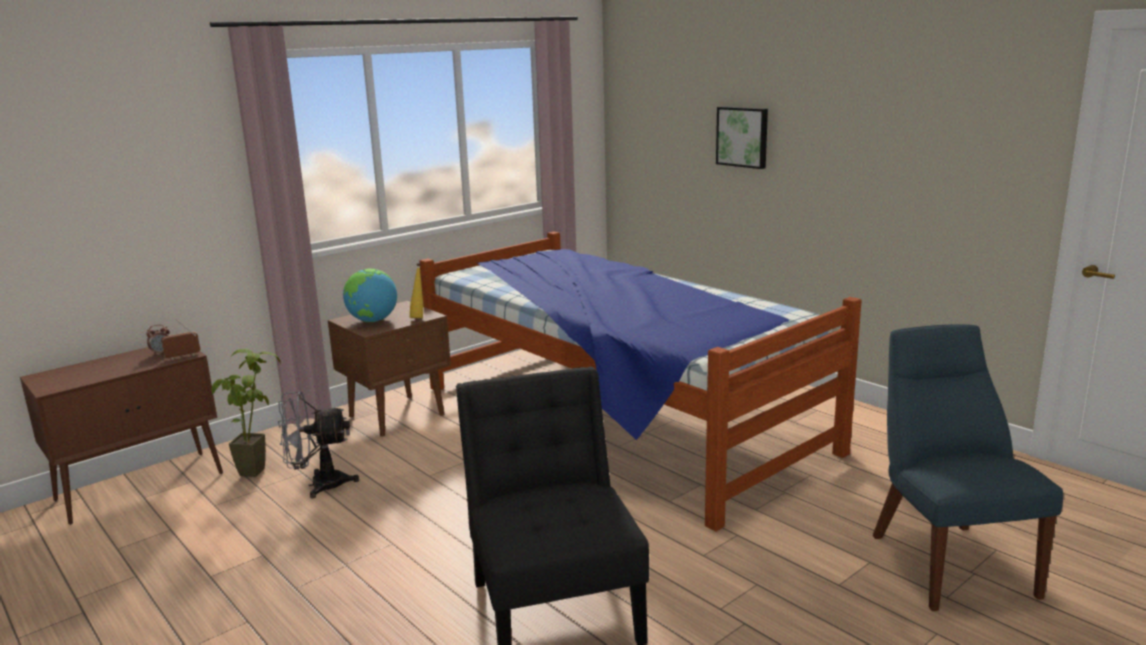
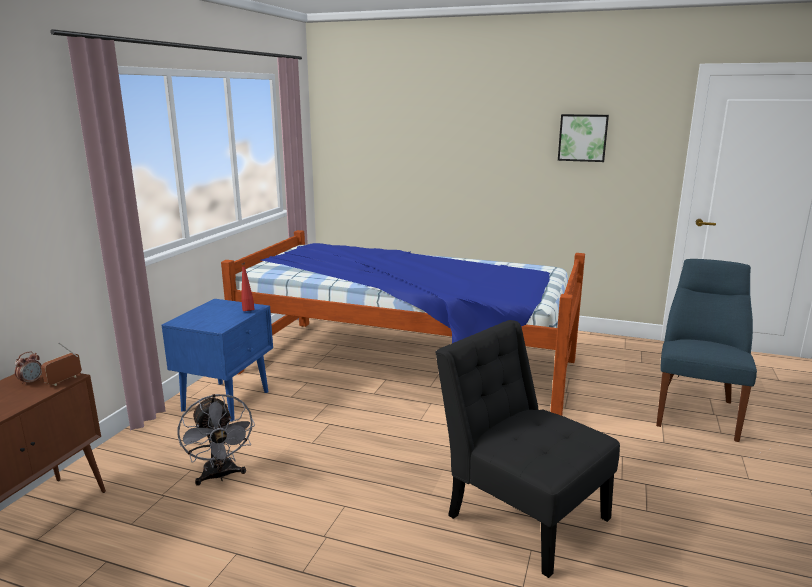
camera: 30 degrees left, 0 degrees up
potted plant [211,349,281,477] -> none
grey fan [278,391,359,498] -> grey fan turned 75 degrees counterclockwise [178,394,255,485]
brown nightstand [328,301,451,437] -> blue nightstand [162,299,273,421]
globe [343,269,397,322] -> none
yellow bottle [410,264,423,318] -> red bottle [241,263,255,311]
picture [716,107,768,169] -> picture moved to [558,114,609,162]
blue chair [873,324,1064,611] -> blue chair turned 60 degrees clockwise [656,259,757,442]

